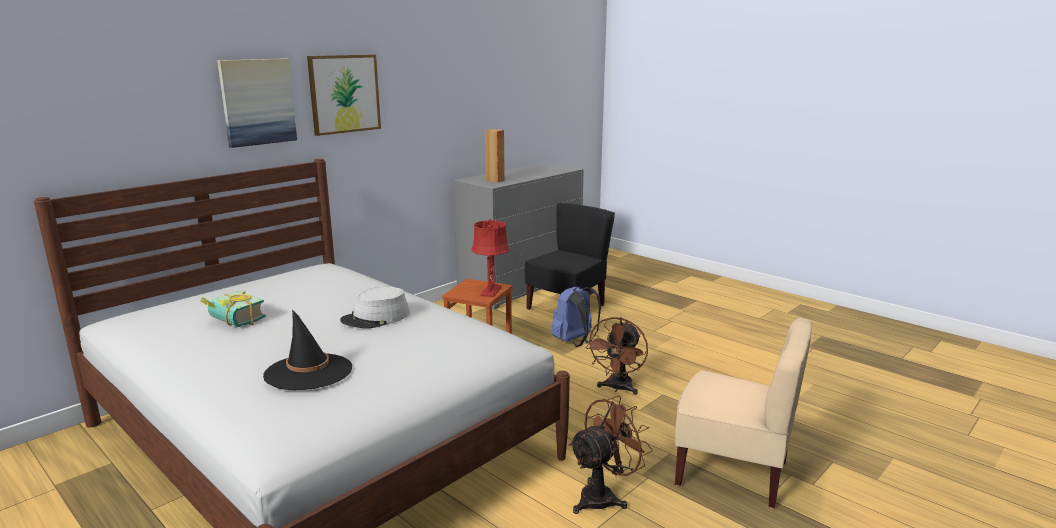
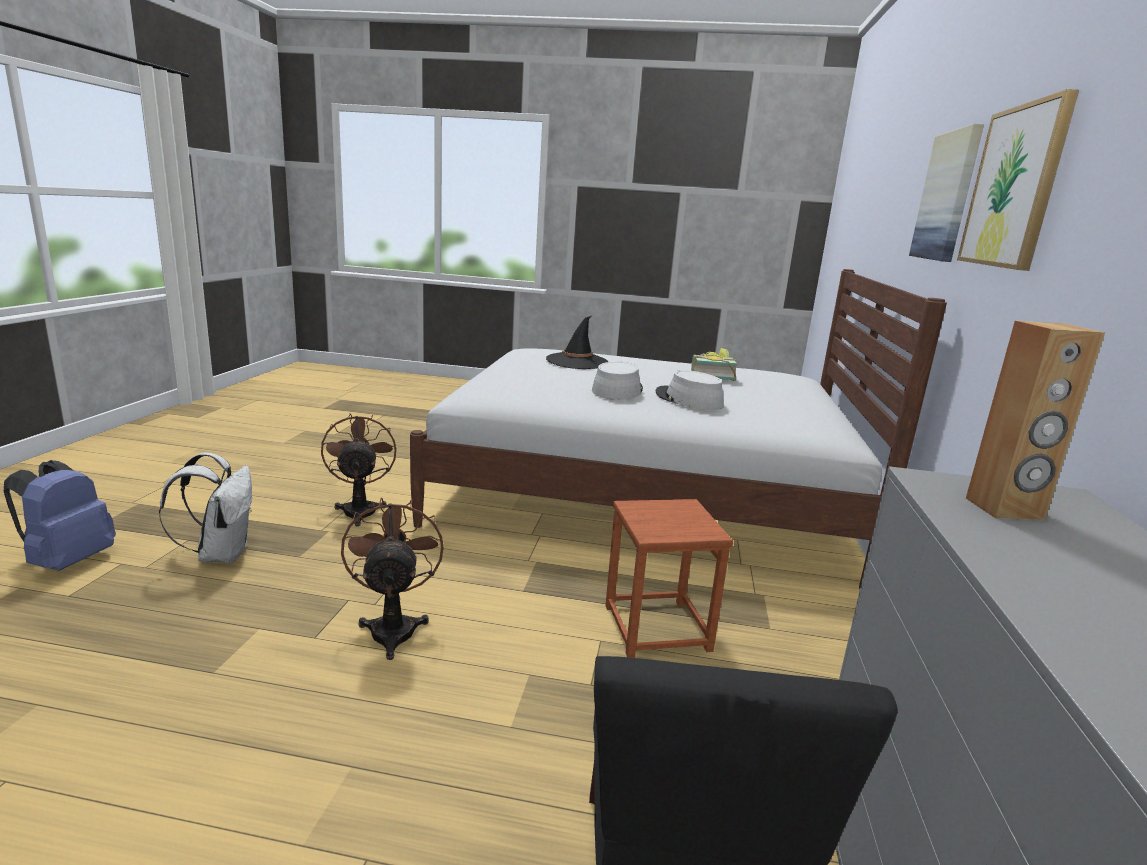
camera: 145 degrees right, 0 degrees up
red table lamp [471,219,510,297] -> none
blue backpack [551,285,601,347] -> blue backpack moved to [4,460,116,571]
brown fan [569,395,653,514] -> brown fan turned 150 degrees clockwise [321,413,396,526]
beige chair [675,318,812,508] -> white backpack [159,453,252,563]
none -> grey hat [655,370,724,410]

